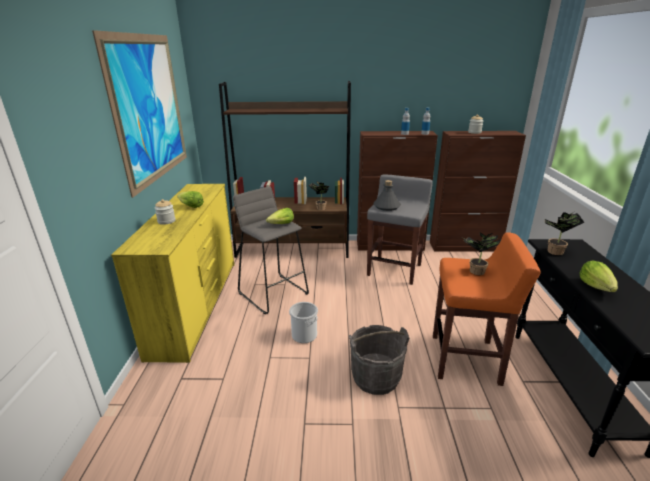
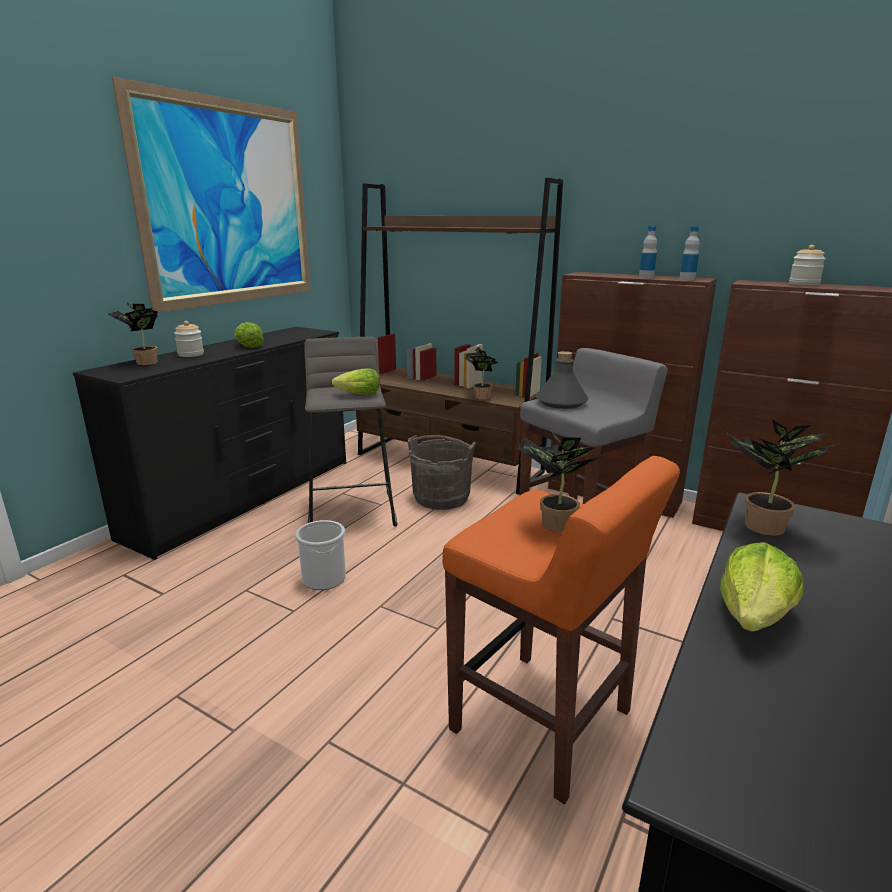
camera: 30 degrees right, 5 degrees down
yellow dresser [111,184,234,363] -> black dresser [73,327,346,560]
grey bucket [349,325,410,395] -> grey bucket moved to [408,435,476,510]
none -> potted plant [108,302,158,365]

